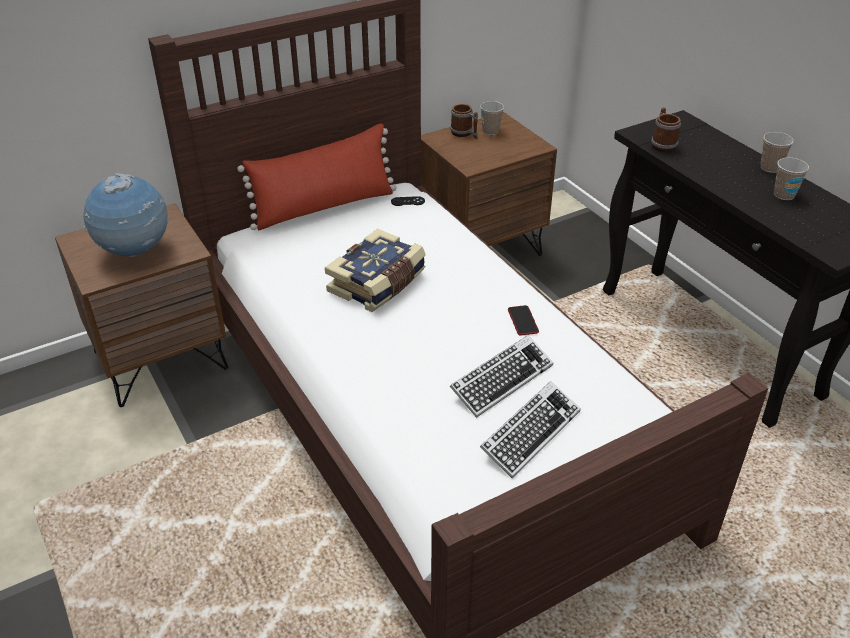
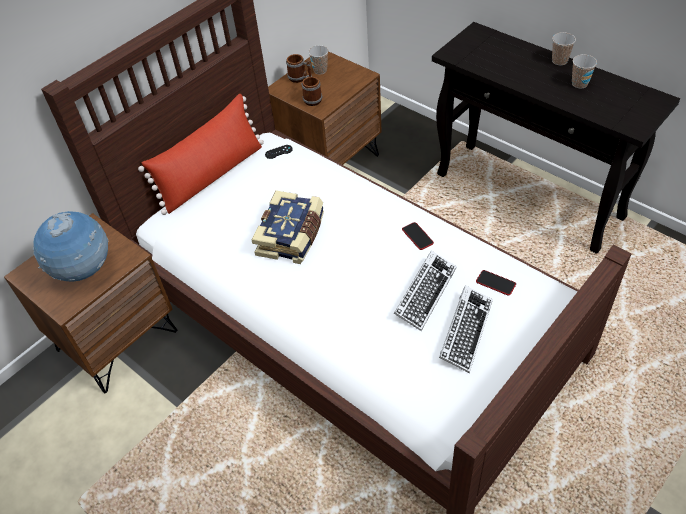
camera: 15 degrees left, 10 degrees up
mug [651,107,681,152] -> mug moved to [302,72,322,106]
none -> phone [476,270,516,296]

